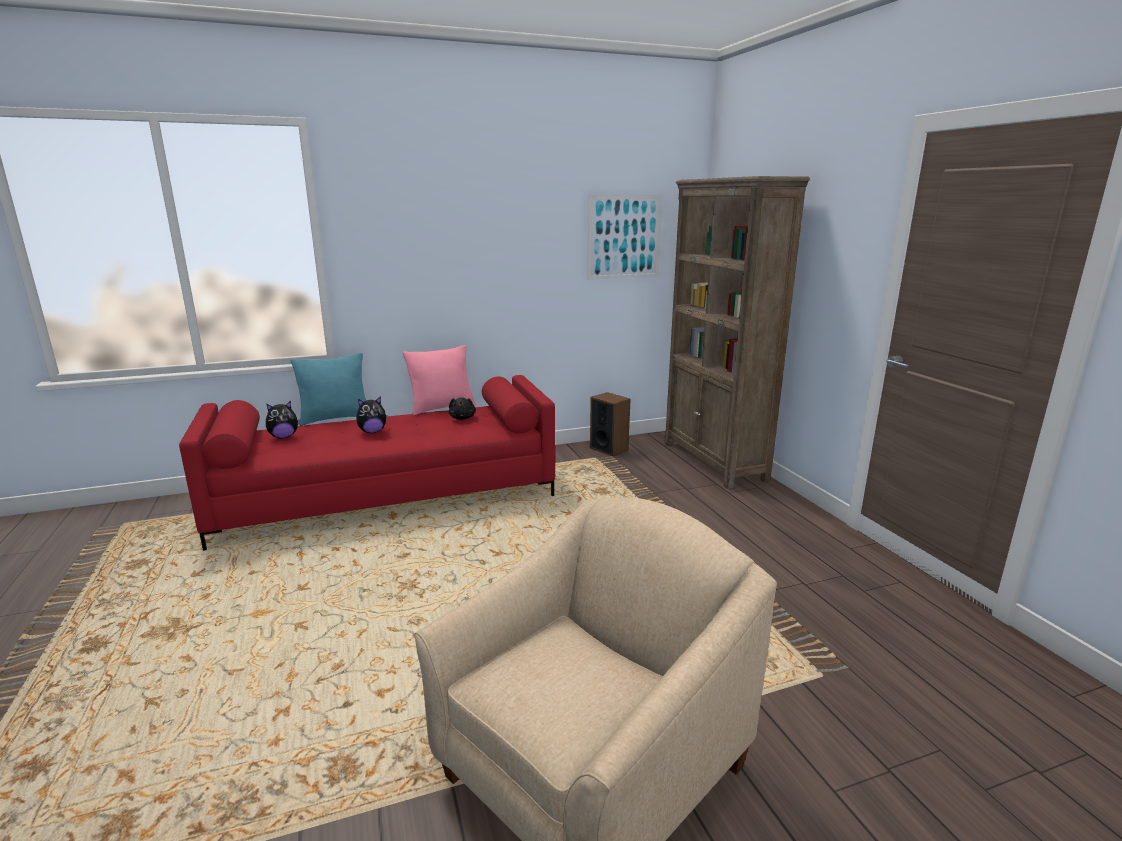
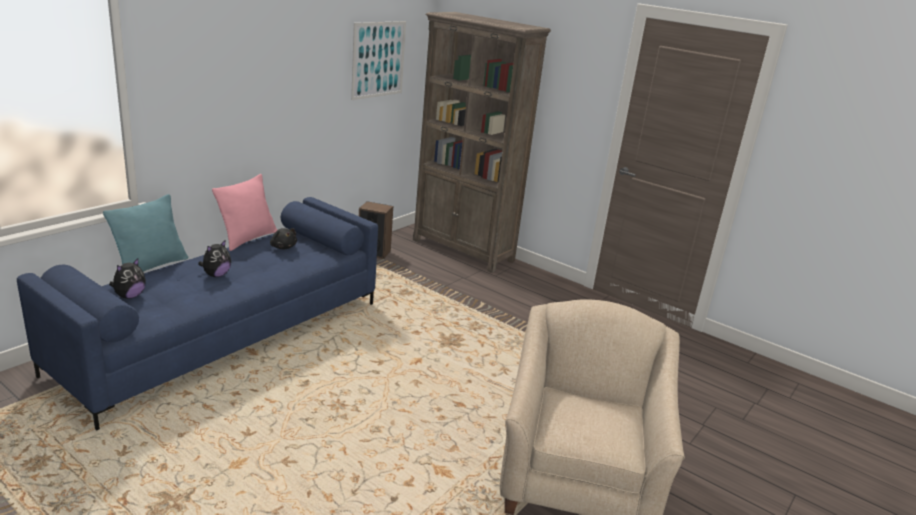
camera: 35 degrees left, 5 degrees up
red sofa [179,375,555,551] -> blue sofa [17,197,378,431]

